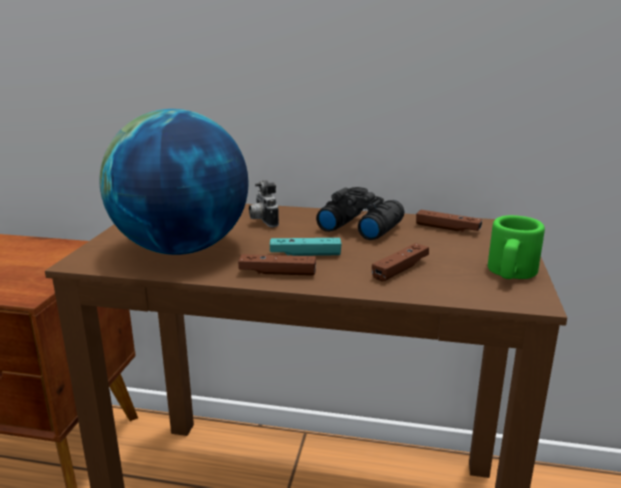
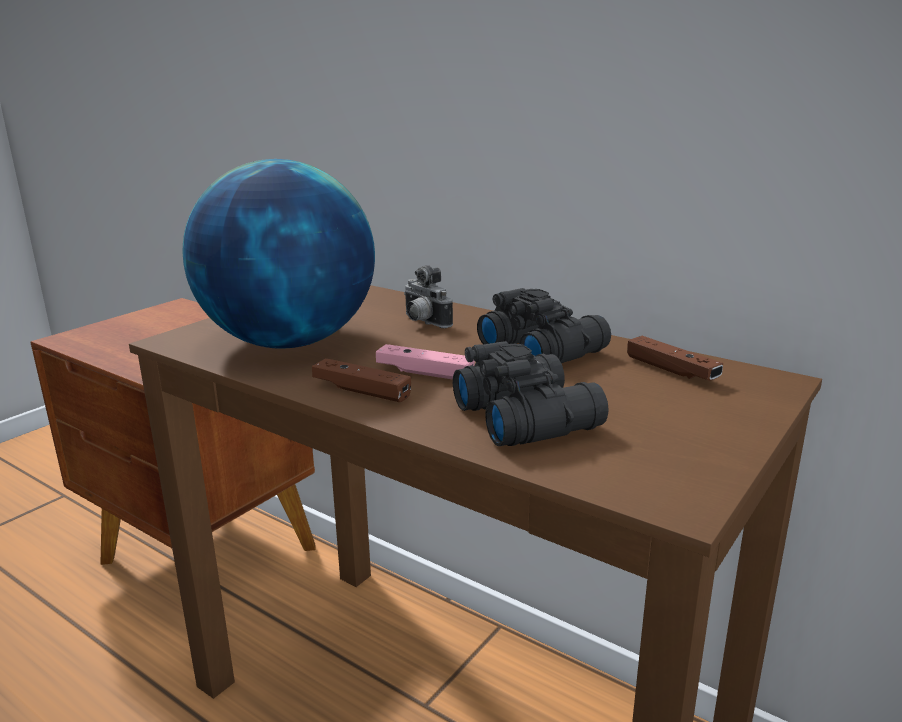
camera: 25 degrees right, 0 degrees up
camera [249,180,279,227] -> camera turned 45 degrees counterclockwise [404,265,453,328]
turquoise game controller [270,238,341,256] -> pink game controller [376,344,475,380]
brown game controller [372,243,429,281] -> black binoculars [453,341,609,446]
green mug [488,215,545,279] -> none

